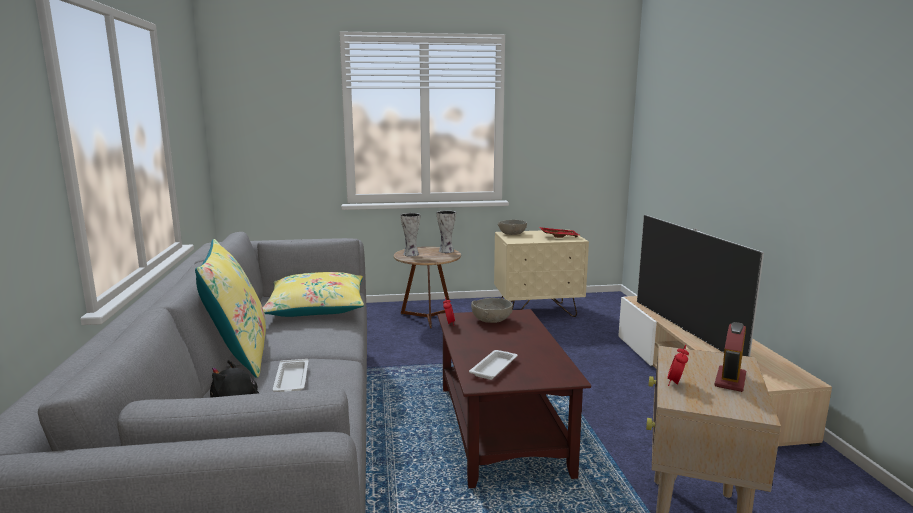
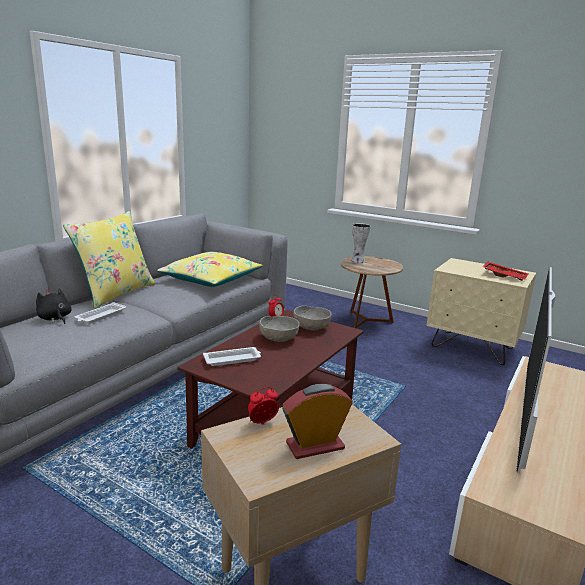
camera: 40 degrees right, 5 degrees up
vase [437,210,456,253] -> none
grey bowl [498,220,527,235] -> grey bowl moved to [259,316,300,342]

